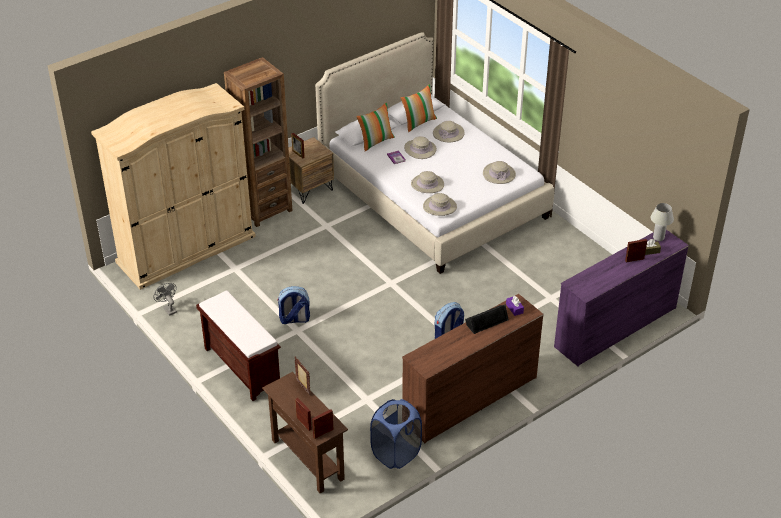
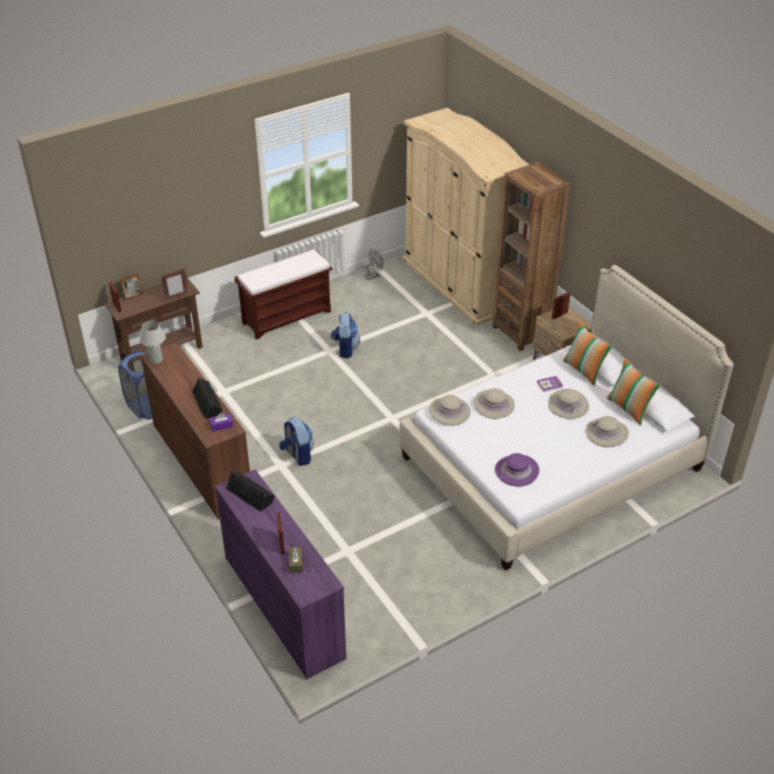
camera: 95 degrees right, 0 degrees up
beige hat [483,161,516,184] -> purple hat [495,453,539,487]
white table lamp [650,203,674,241] -> white table lamp moved to [139,321,166,364]
none -> black speaker [226,471,275,512]

